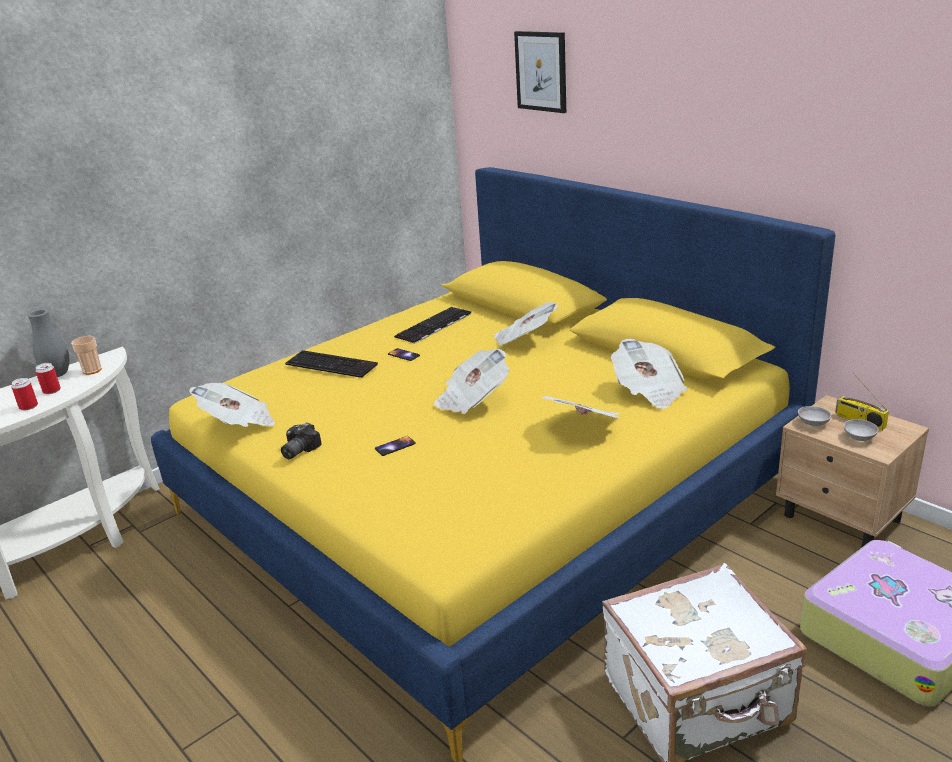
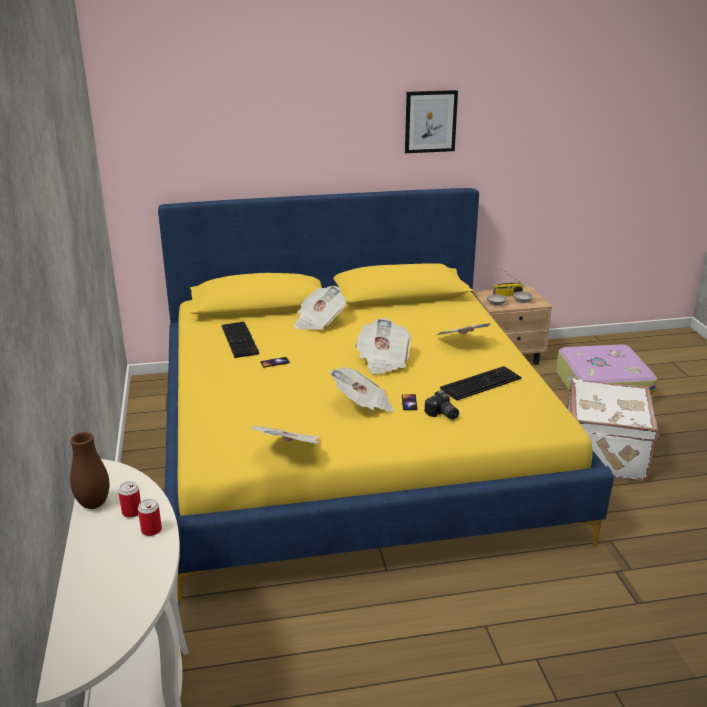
camera: 60 degrees left, 0 degrees up
grey vase [28,309,69,377] -> brown vase [70,432,109,509]
cup [71,336,102,375] -> none
camera [281,423,322,459] -> camera moved to [425,390,459,420]
keyboard [285,350,378,378] -> keyboard moved to [440,366,522,401]
picture [514,31,566,113] -> picture moved to [405,90,458,153]
newspaper [611,338,688,409] -> newspaper moved to [330,367,394,412]

